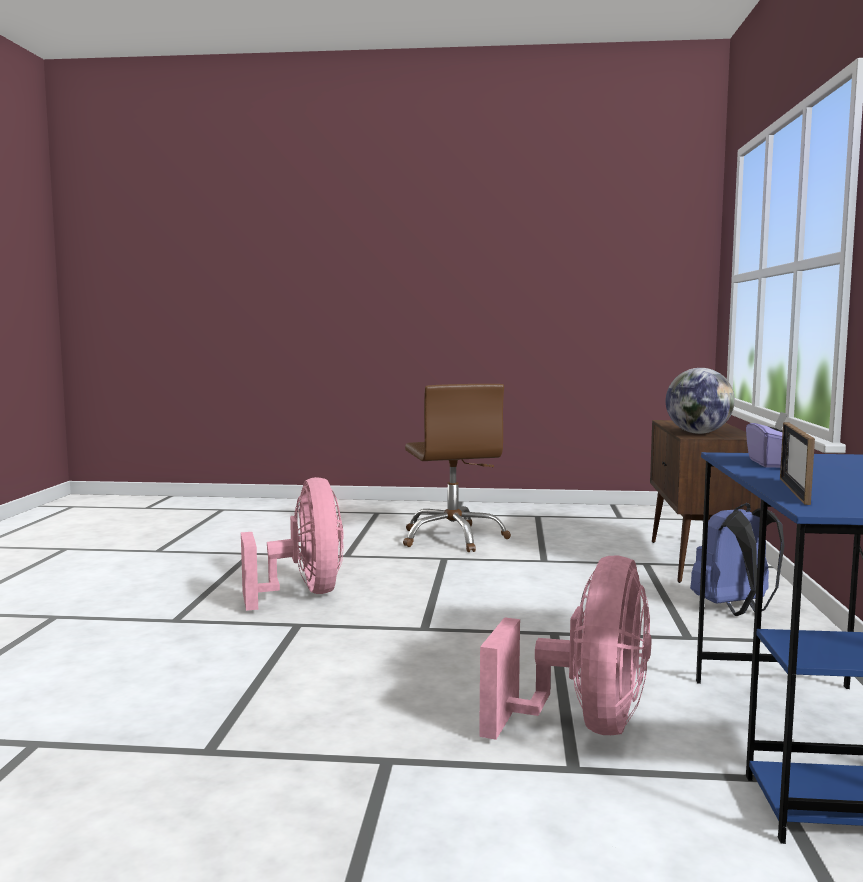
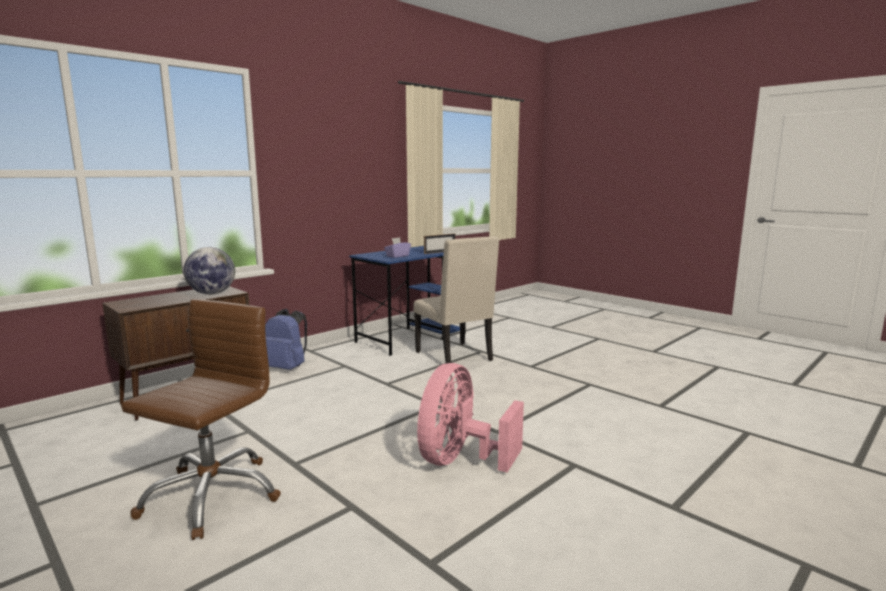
camera: 140 degrees left, 5 degrees up
pink fan [479,556,651,740] -> beige chair [413,236,499,363]

